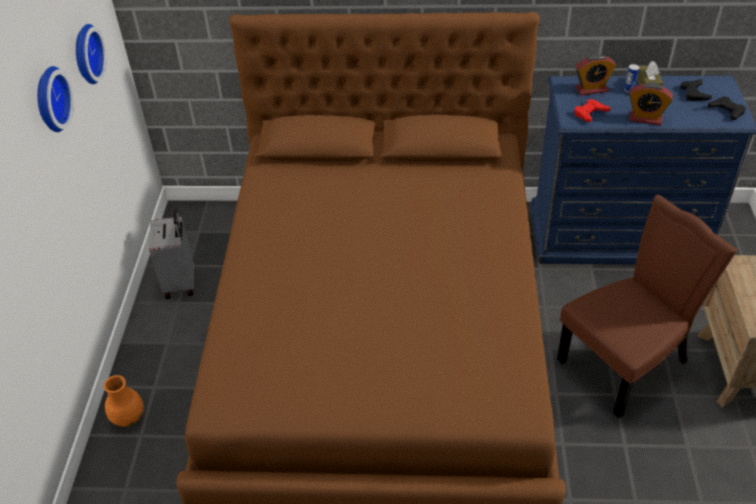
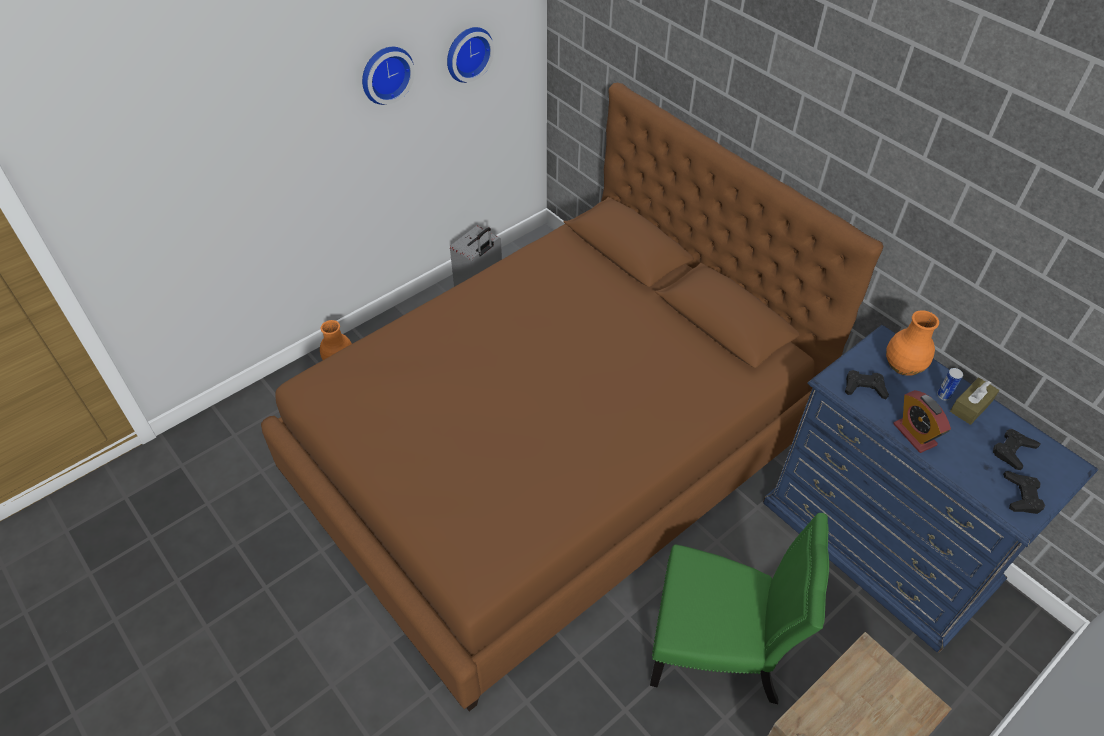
camera: 45 degrees right, 5 degrees up
brown chair [557,195,737,418] -> green chair [650,513,829,704]
alarm clock [575,54,616,96] -> orange vase [886,310,939,376]
red game controller [575,99,610,122] -> black game controller [845,370,889,399]

